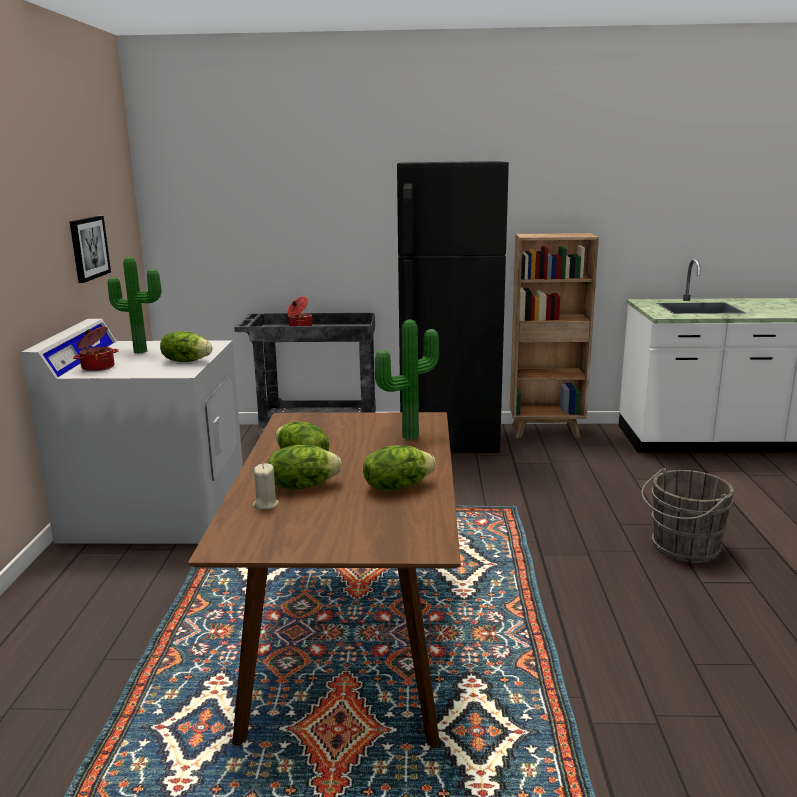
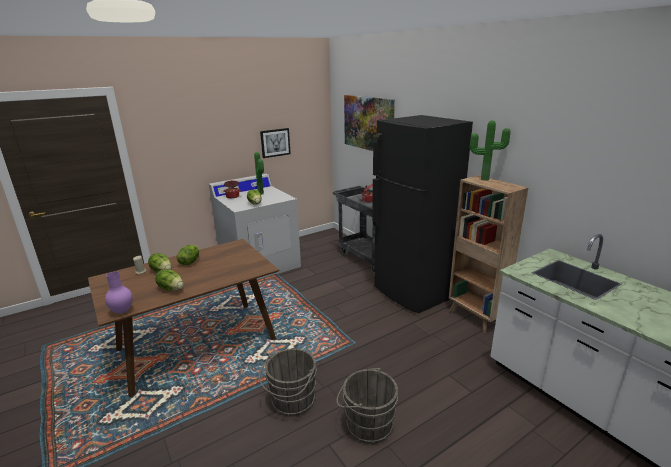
camera: 55 degrees right, 5 degrees up
potted plant [375,319,439,440] -> potted plant moved to [470,120,510,181]
none -> purple vase [105,271,133,314]
none -> grey bucket [259,348,317,417]
none -> picture [344,95,395,151]

